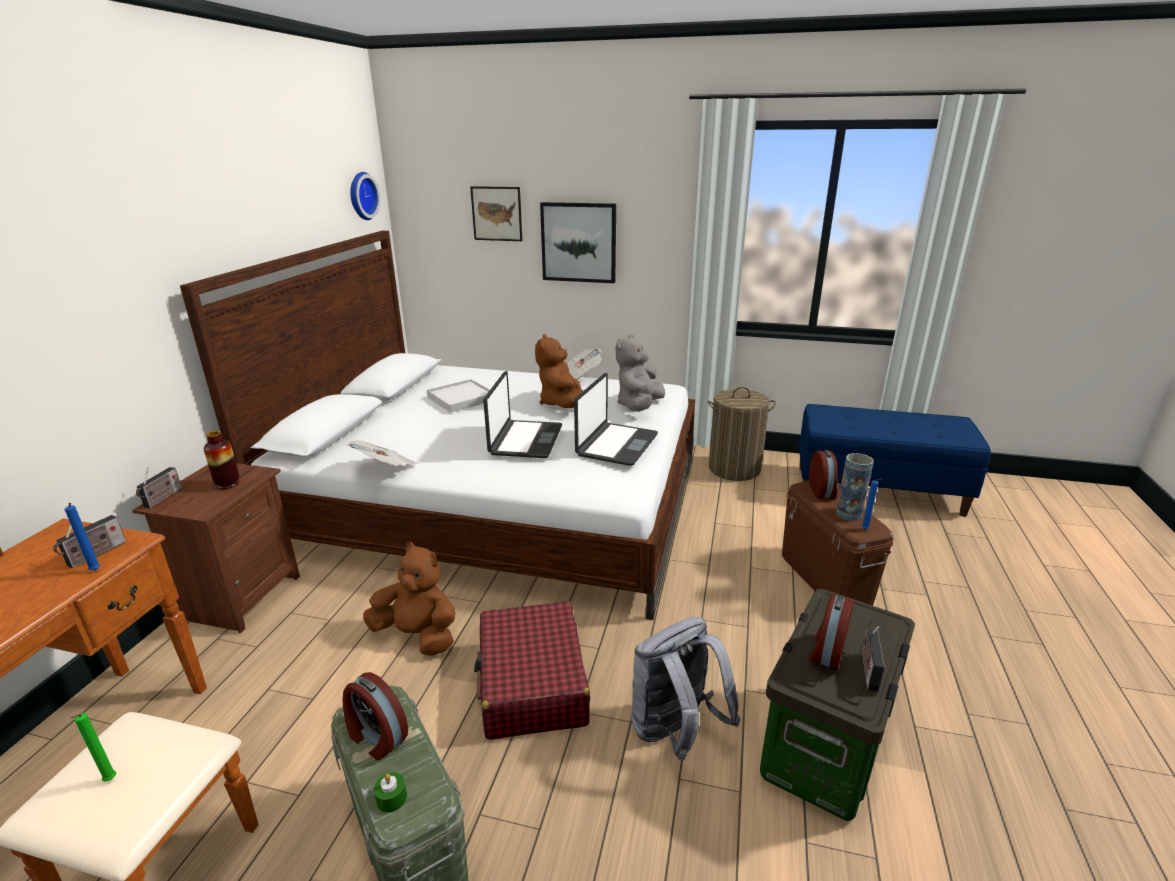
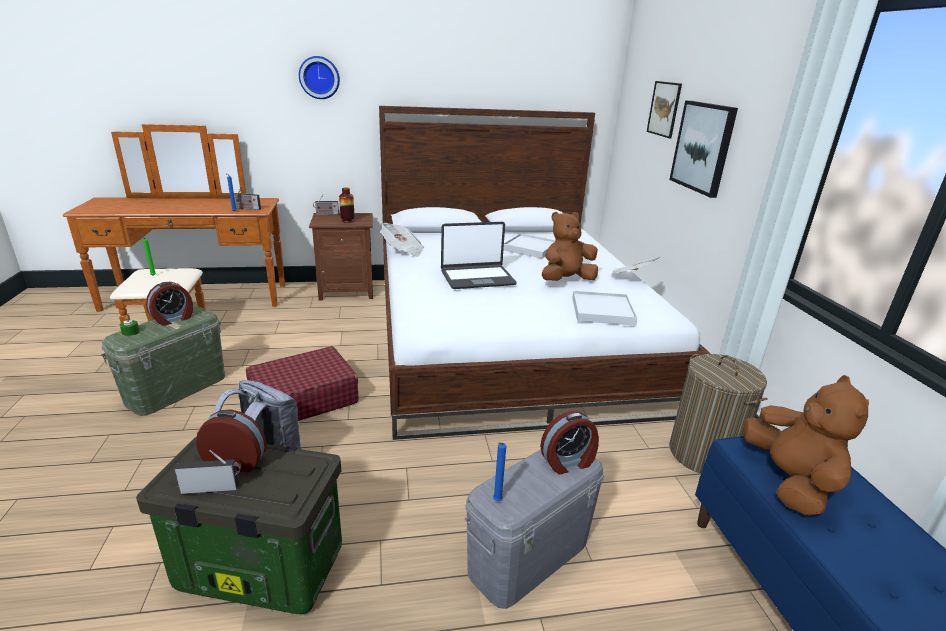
camera: 65 degrees right, 0 degrees up
alarm clock [343,672,408,760] -> alarm clock turned 150 degrees counterclockwise [146,282,193,326]
wall clock [350,172,380,220] -> wall clock moved to [299,56,340,99]
brown plush toy [363,542,455,656] -> brown plush toy moved to [744,375,869,516]
laptop [574,373,658,466] -> none
grey plush toy [616,334,665,412] -> white tray [572,291,637,326]
brown storage box [782,481,894,606] -> grey storage box [465,449,604,609]
vase [836,453,874,521] -> none

